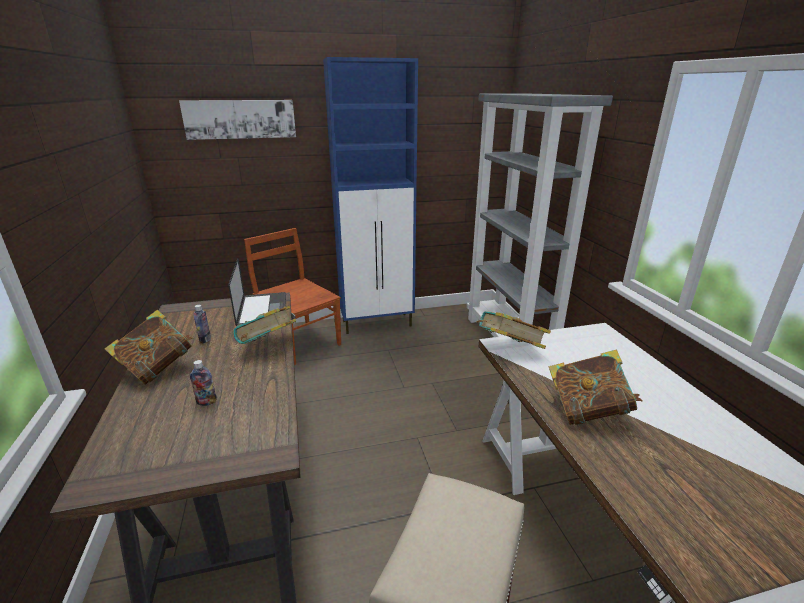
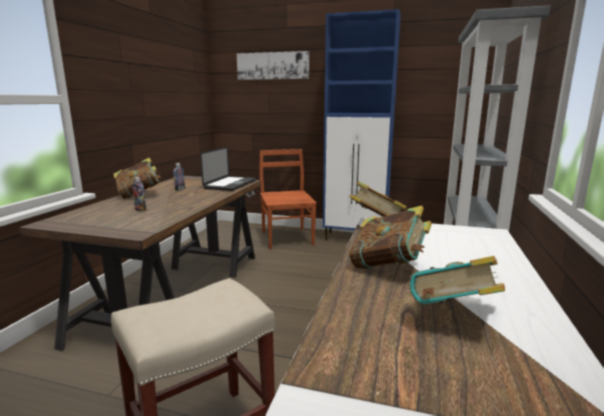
camera: 30 degrees right, 10 degrees down
book [233,306,296,344] -> book moved to [410,256,505,304]

